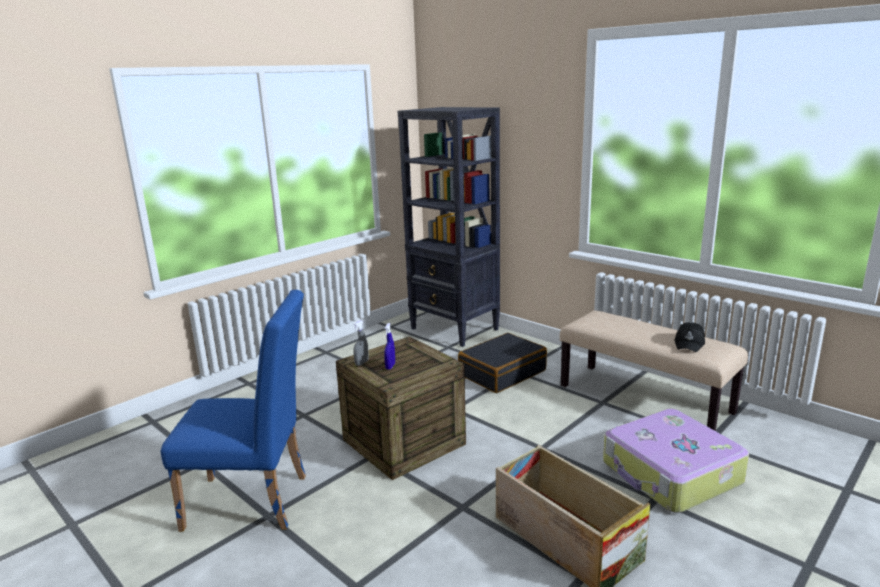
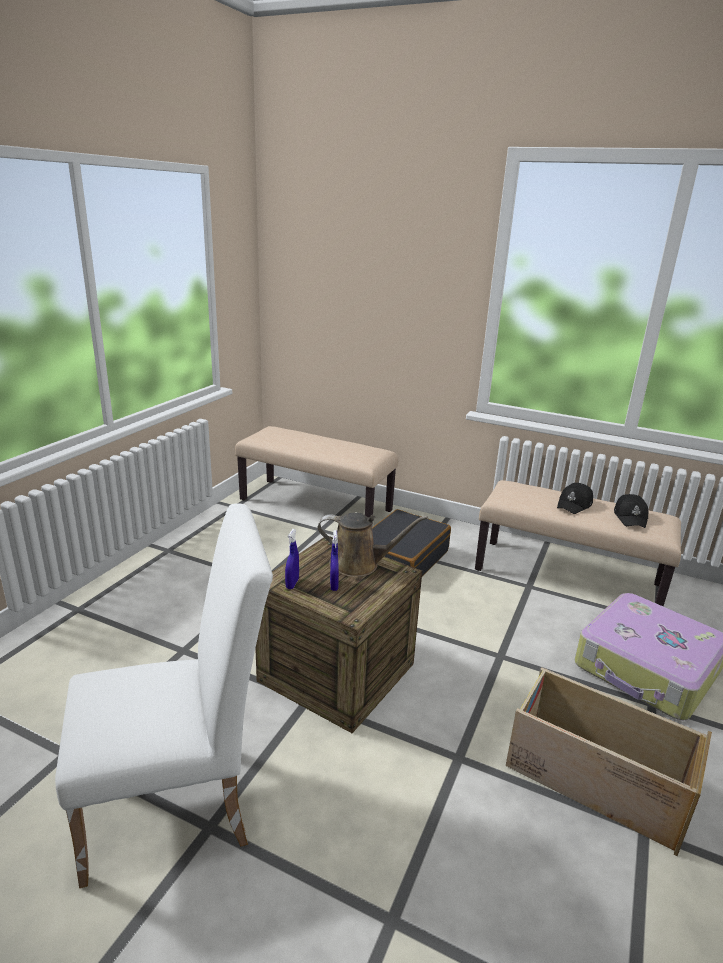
camera: 20 degrees left, 5 degrees up
blue chair [161,290,306,532] -> white chair [55,503,273,888]
grey spray bottle [353,320,369,366] -> blue spray bottle [285,529,299,589]
black bookcase [397,107,500,347] -> beige bench [235,426,398,517]
none -> brown watering can [318,512,428,577]
none -> black cap [557,483,593,514]

